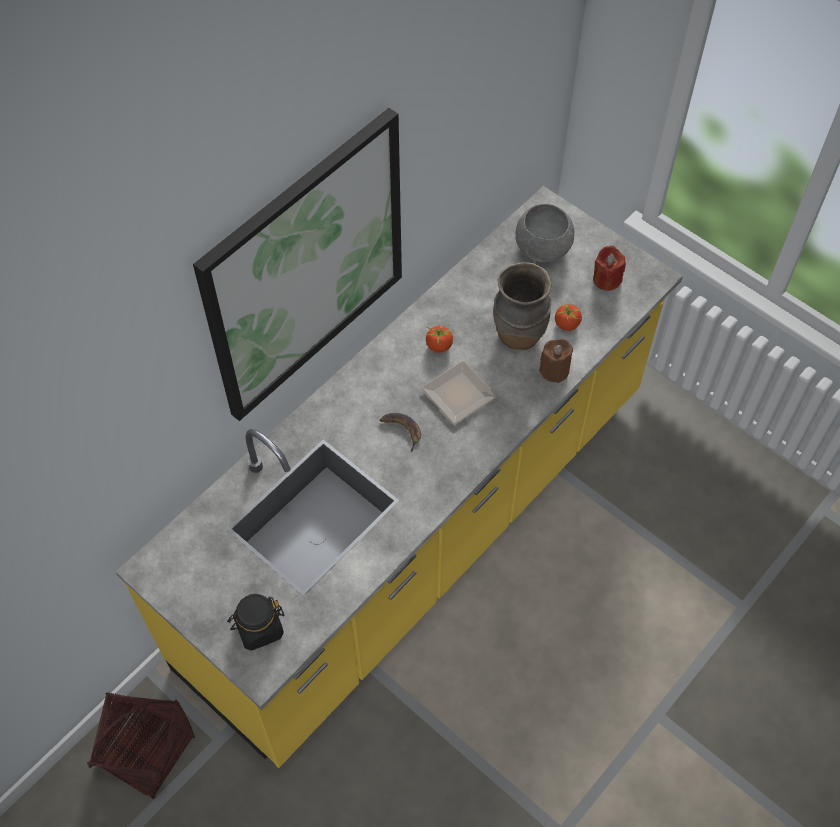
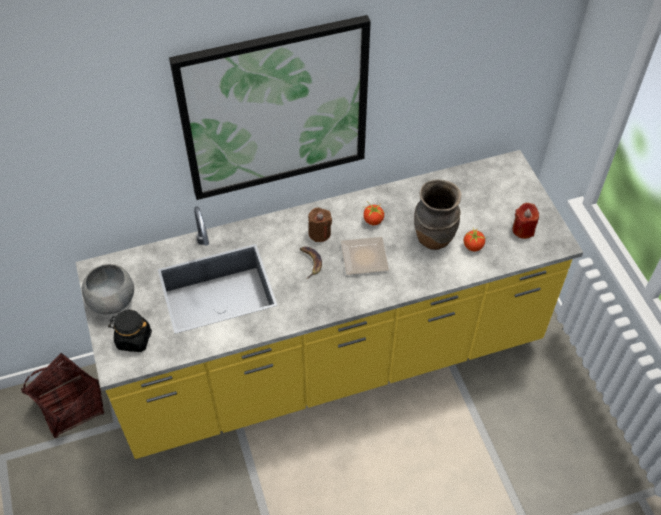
camera: 30 degrees right, 5 degrees down
grey bowl [515,204,574,262] -> grey bowl moved to [82,264,134,314]
brown candle [539,339,573,383] -> brown candle moved to [308,208,332,242]

